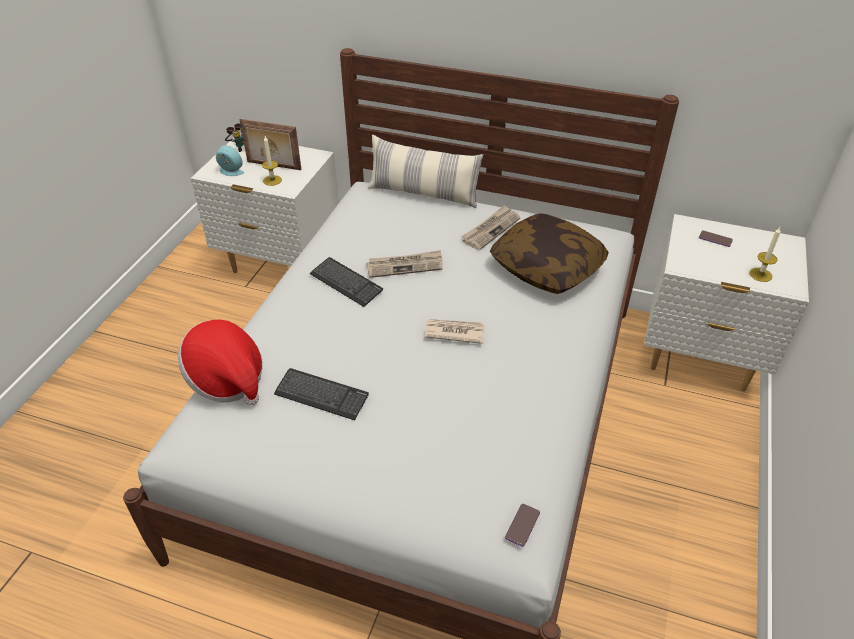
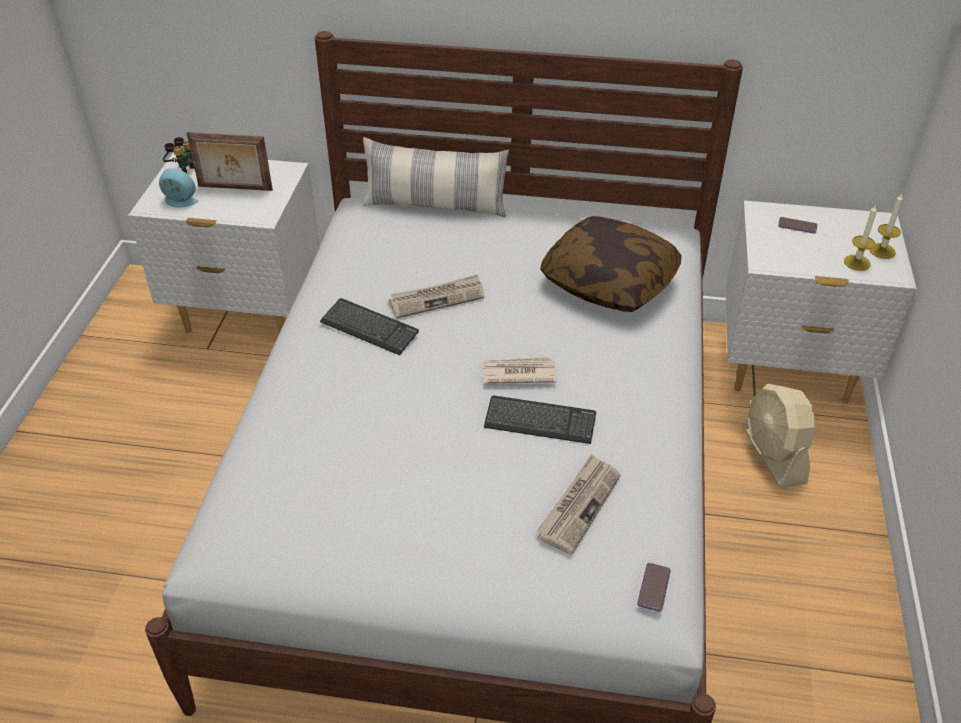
camera: 10 degrees left, 0 degrees up
hat [178,320,263,406] -> none
candle [262,136,282,186] -> candle moved to [869,194,903,259]
keyboard [274,368,369,420] -> keyboard moved to [484,396,596,444]
newspaper [462,205,520,250] -> newspaper moved to [537,454,621,554]
none -> beige fan [743,384,816,489]

